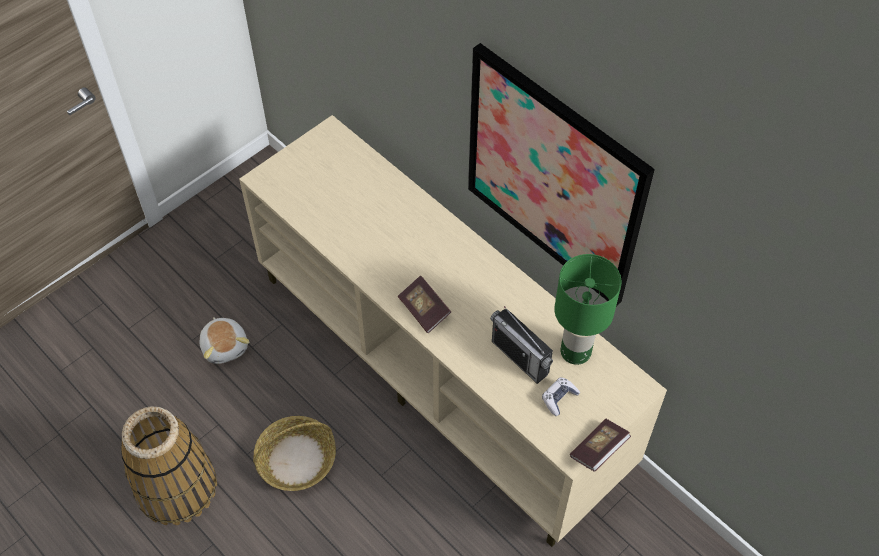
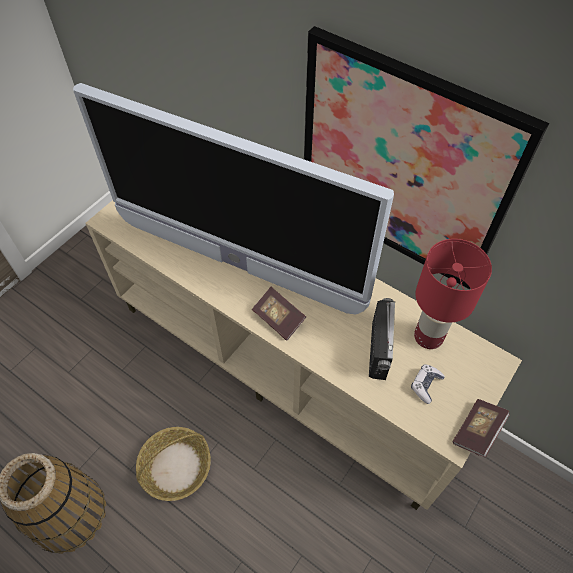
camera: 10 degrees left, 0 degrees up
plush toy [200,317,249,364] -> none
radio [490,306,553,384] -> radio turned 120 degrees counterclockwise [369,298,395,380]
green table lamp [554,254,622,365] -> red table lamp [414,239,492,349]
none -> television [73,83,394,315]

